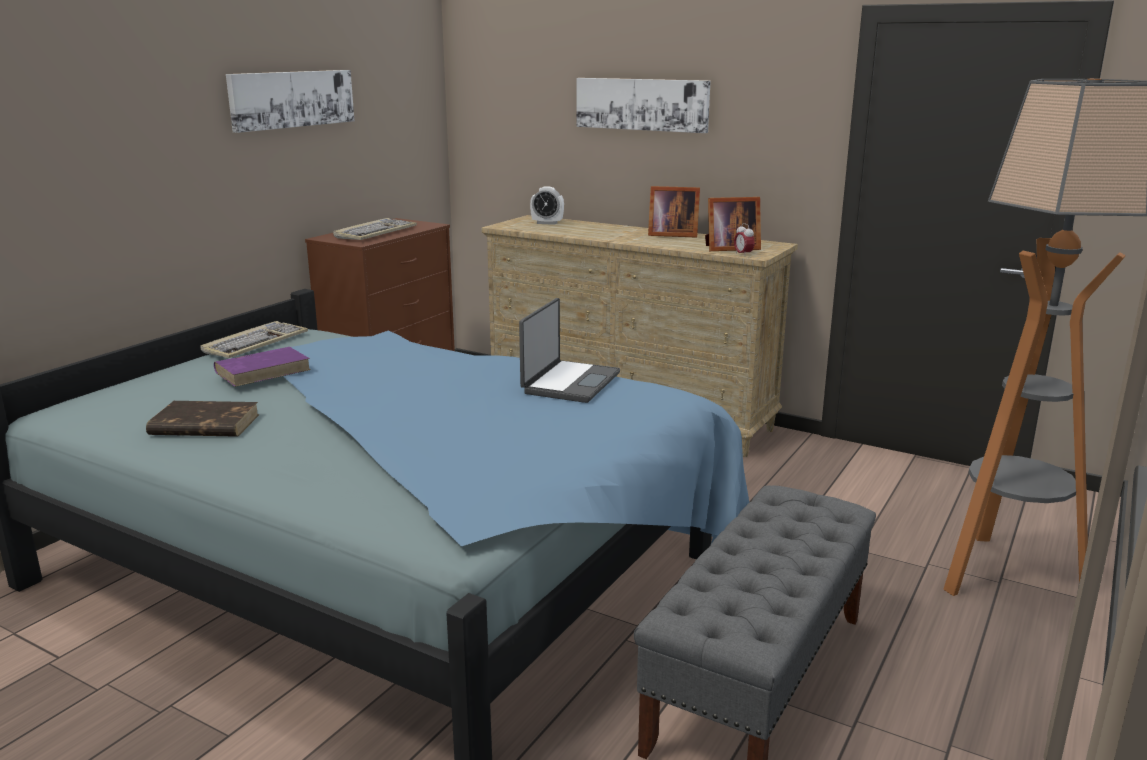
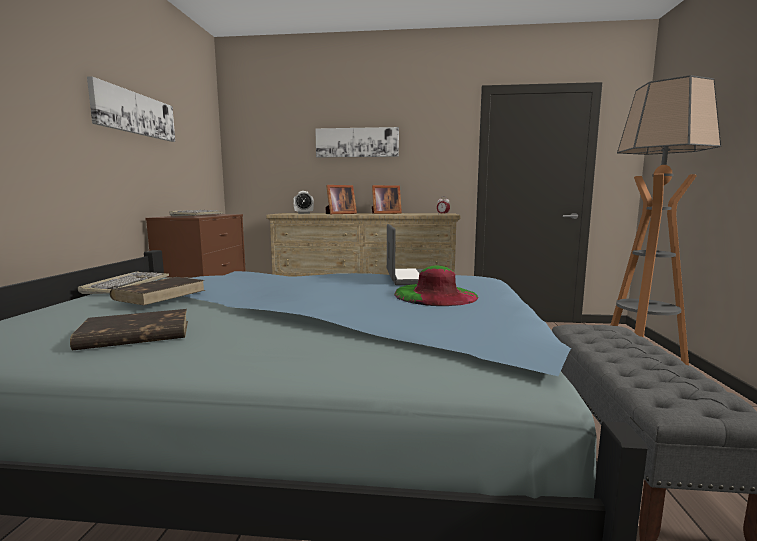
camera: 25 degrees left, 10 degrees down
purple book [214,347,311,387] -> brown book [110,277,205,305]
picture frame [705,197,761,251] -> picture frame moved to [326,185,357,214]
none -> green hat [394,265,478,306]

